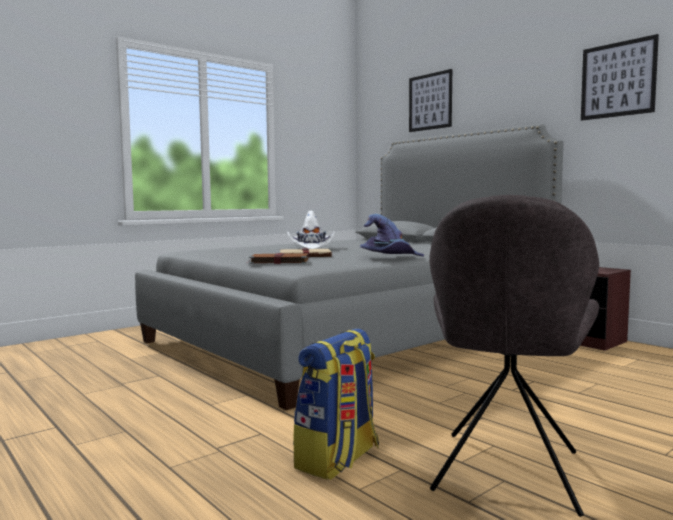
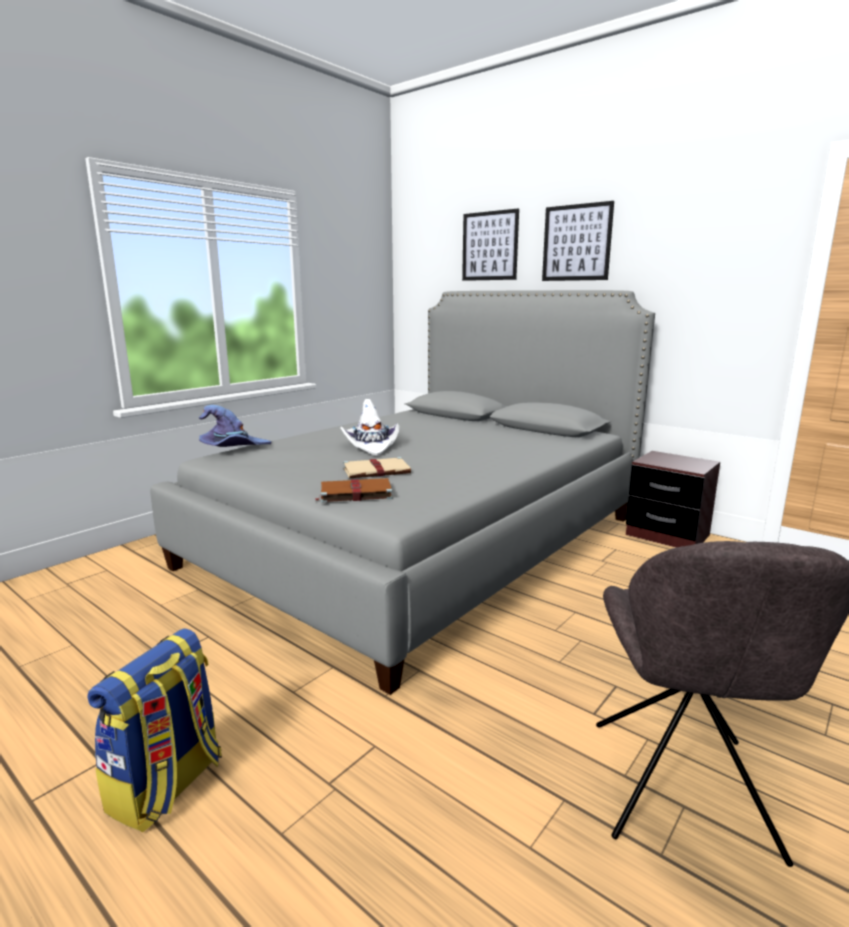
camera: 10 degrees left, 10 degrees up
backpack [293,328,379,480] -> backpack moved to [87,628,222,833]
purple hat [360,214,424,257] -> purple hat moved to [199,405,272,447]
picture [581,34,659,121] -> picture moved to [542,201,614,281]

